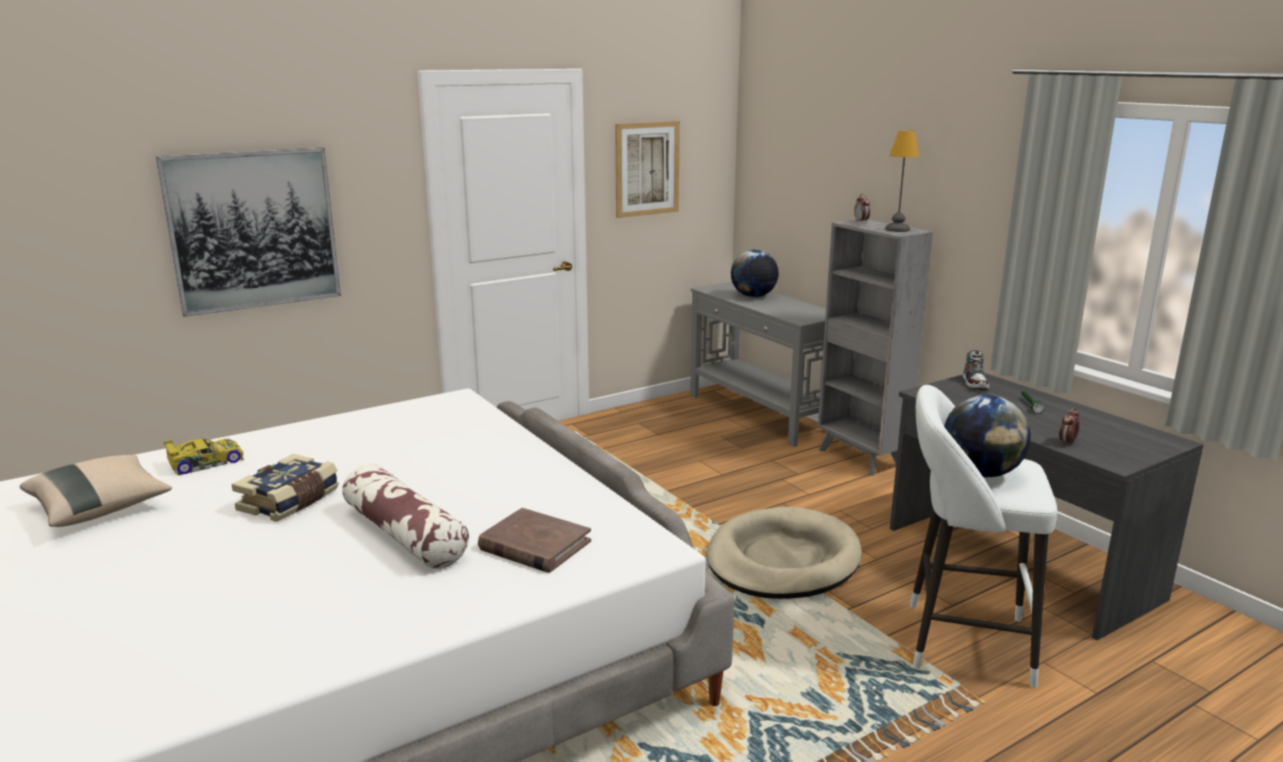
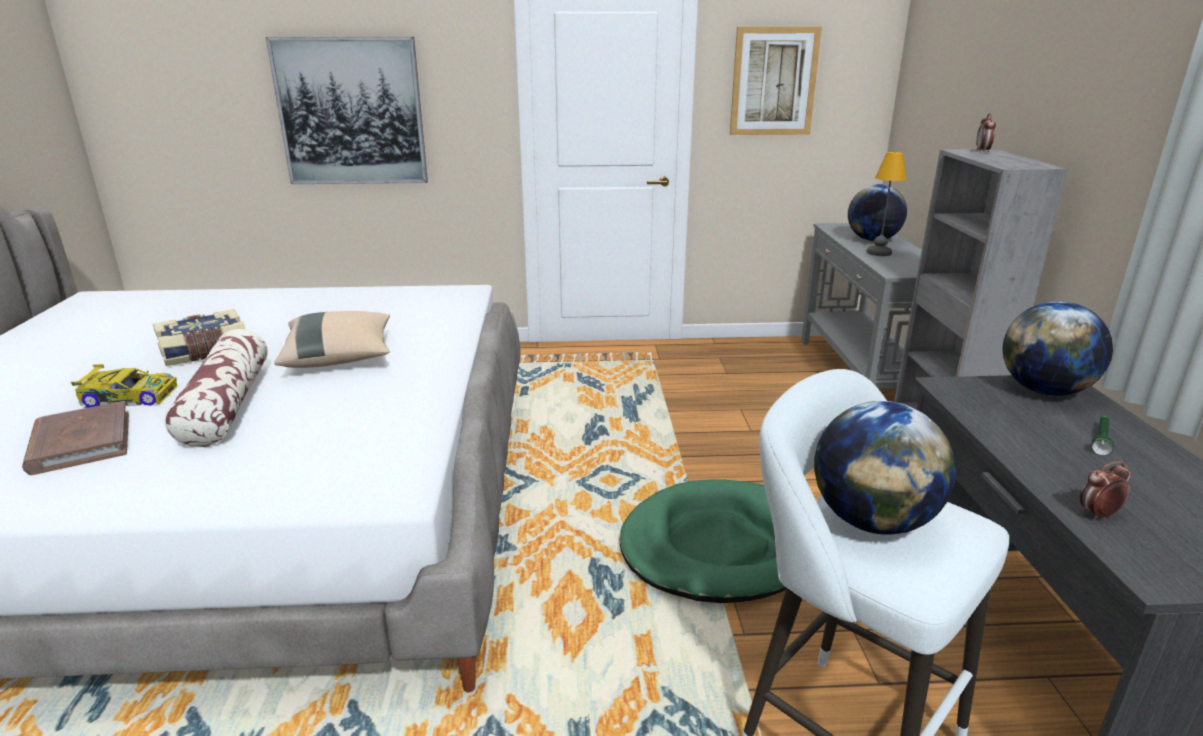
camera: 30 degrees right, 5 degrees up
beige pillow [20,455,172,527] -> beige pillow moved to [275,311,390,368]
toy car [163,438,244,475] -> toy car moved to [70,364,178,408]
brown book [478,508,591,573] -> brown book moved to [22,401,129,475]
beige dog bed [706,507,862,599] -> green dog bed [620,479,786,603]
table lamp [885,130,919,232] -> table lamp moved to [866,152,907,256]
shoe [963,351,989,390] -> globe [1002,301,1113,396]

